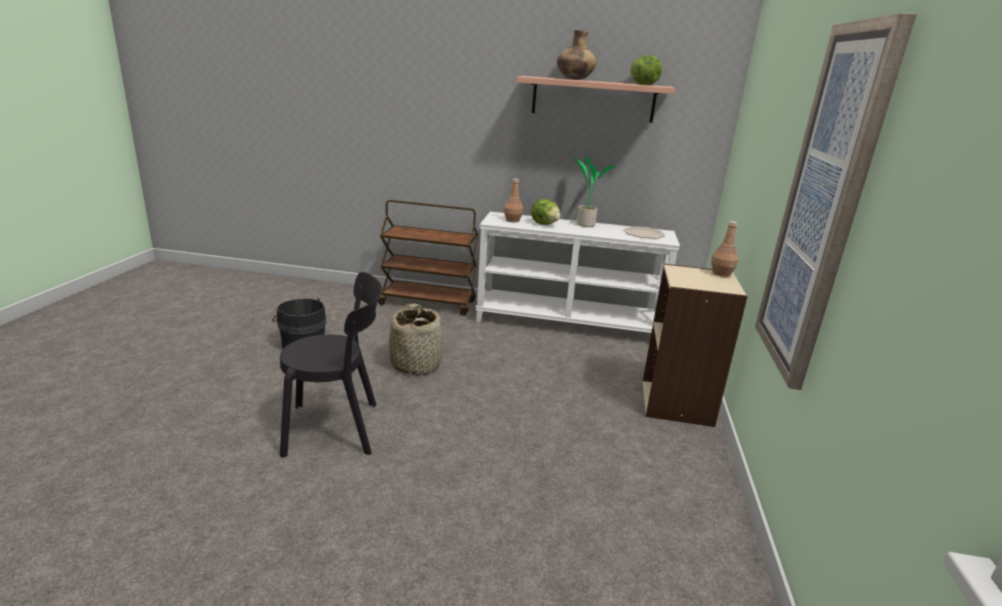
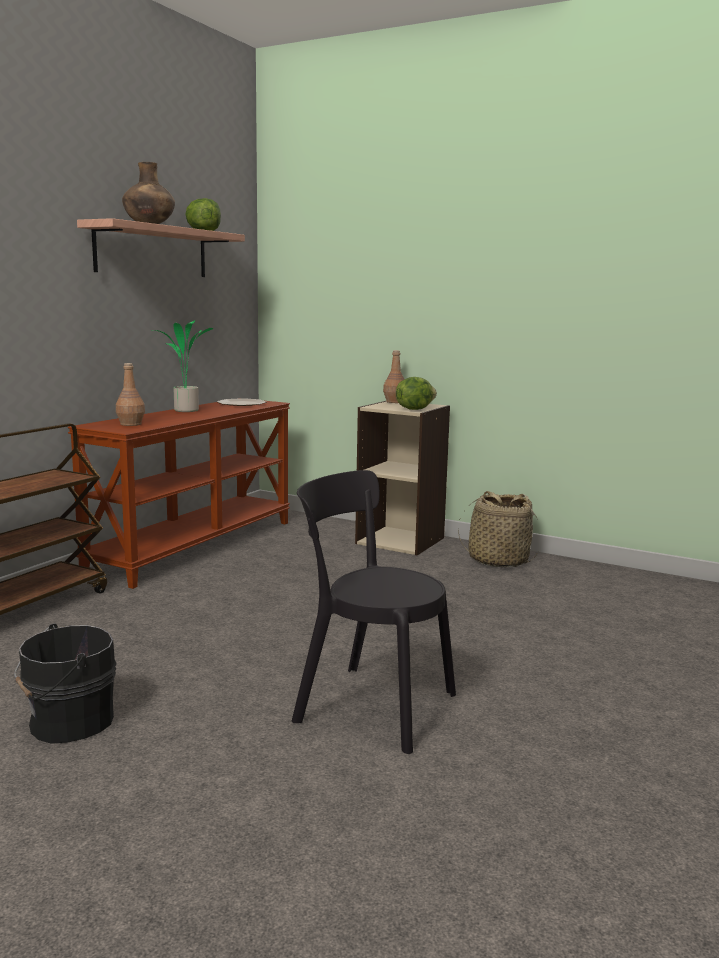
camera: 70 degrees left, 10 degrees down
black chair [280,272,382,458] -> black chair turned 75 degrees counterclockwise [292,470,456,754]
basket [389,304,443,376] -> basket moved to [458,491,538,567]
white console table [475,212,680,333] -> brown console table [68,398,290,589]
lettuce [531,199,560,225] -> lettuce moved to [396,377,437,410]
picture [755,13,917,390] -> none

